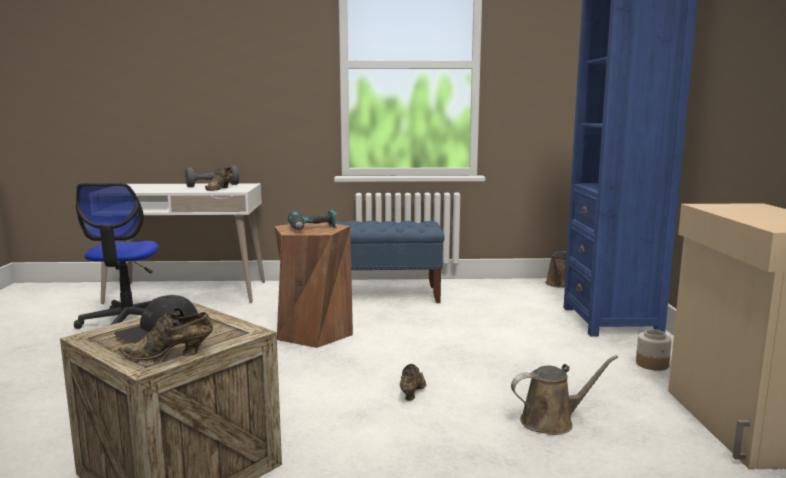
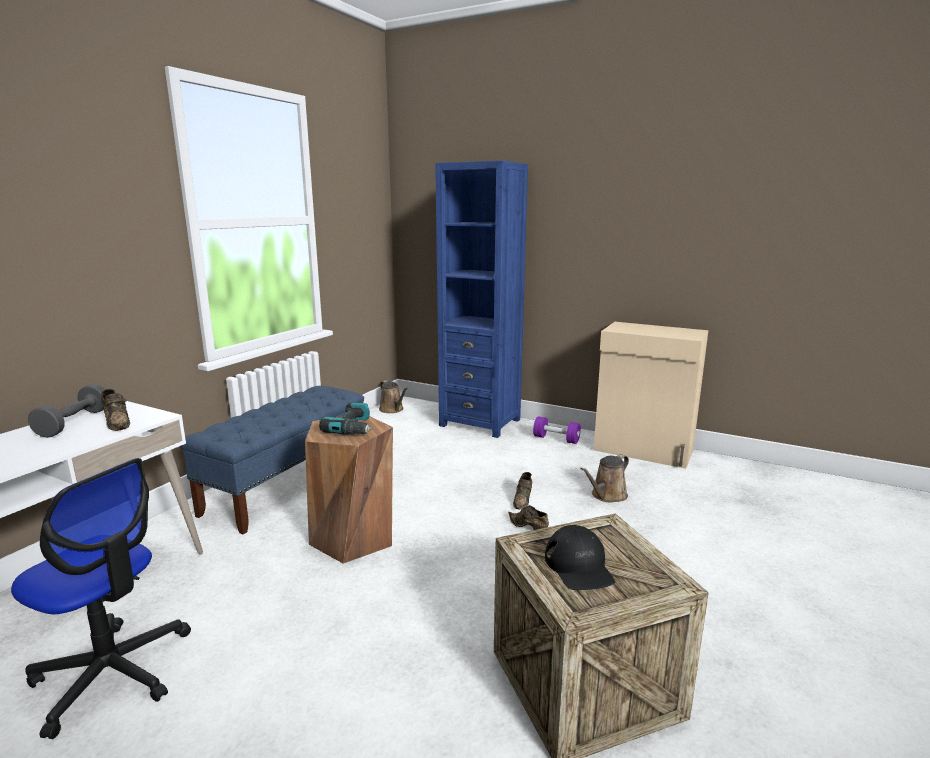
camera: 60 degrees left, 5 degrees up
brown shoe [118,312,213,360] -> brown shoe moved to [513,472,532,509]
brown watering can [511,355,618,435] -> brown watering can turned 150 degrees counterclockwise [580,454,629,503]
jar [636,329,672,371] -> purple dumbbell [533,416,581,444]

